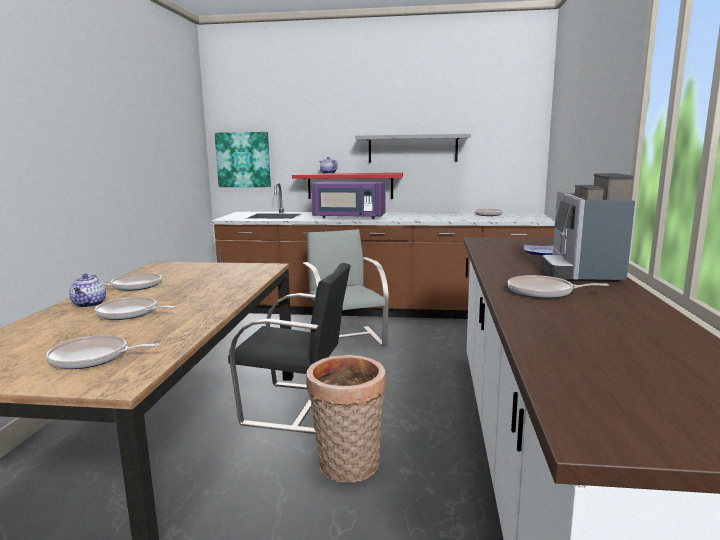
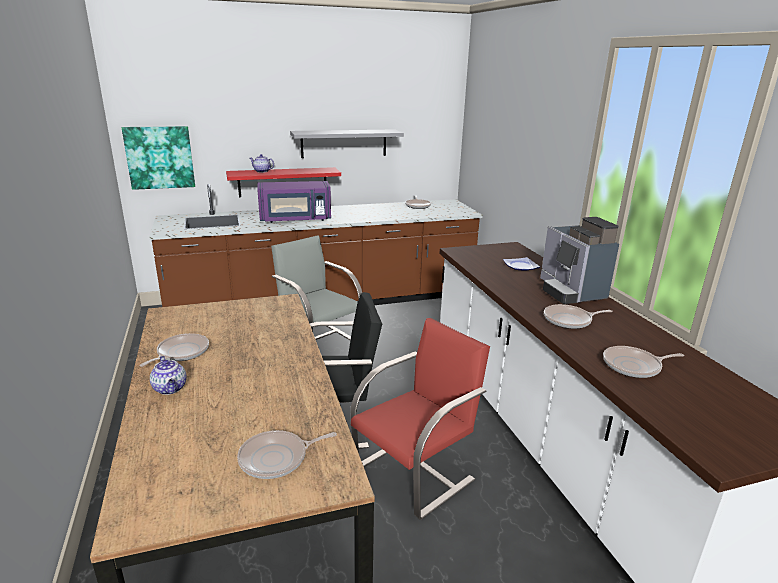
camera: 25 degrees left, 10 degrees up
frying pan [95,297,176,320] -> frying pan moved to [603,346,684,378]
basket [306,355,386,483] -> red chair [351,318,490,520]

